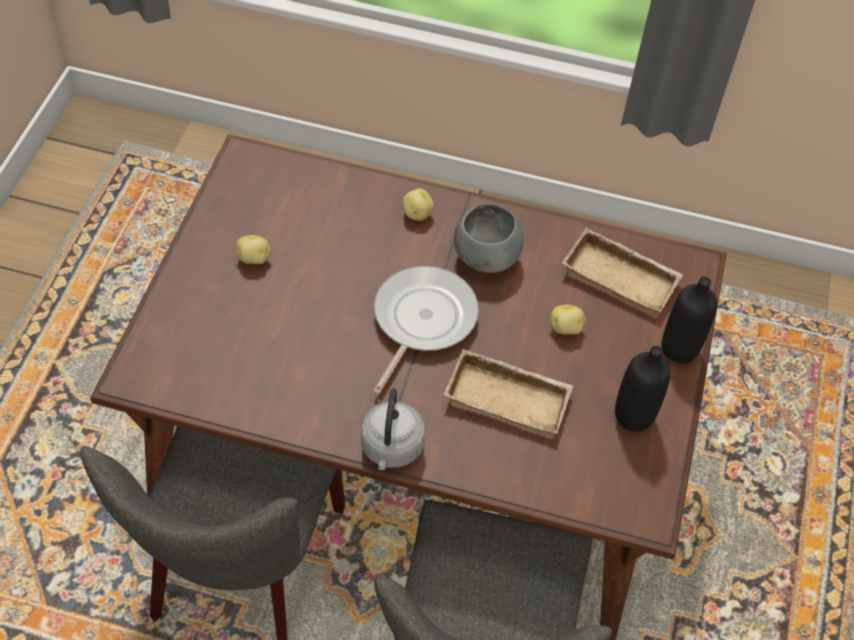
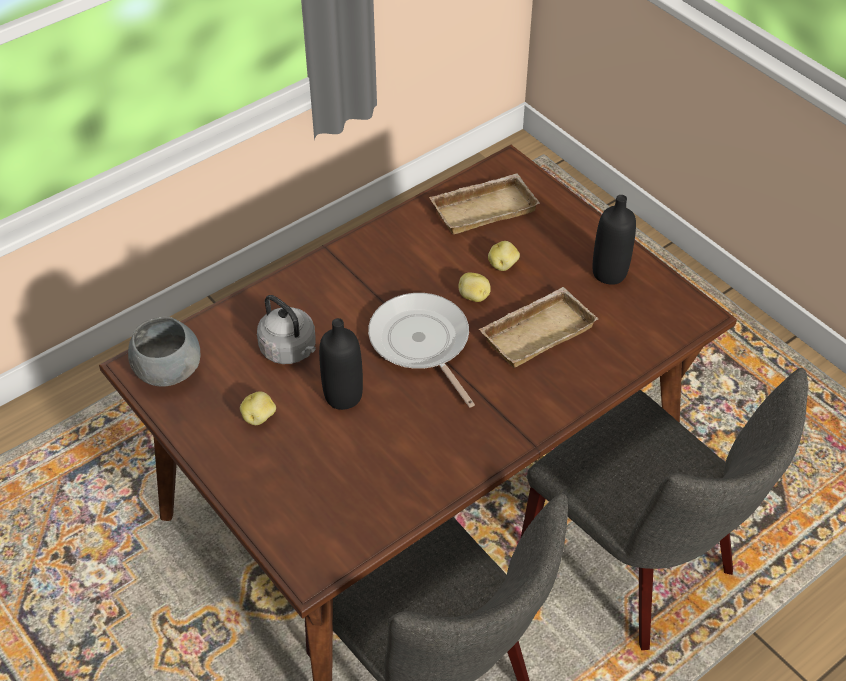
camera: 50 degrees left, 5 degrees down
grey kettle [361,388,425,470] -> grey kettle moved to [257,295,316,364]
potato [403,189,434,221] -> potato moved to [459,272,491,302]
grey bowl [454,203,524,273] -> grey bowl moved to [128,317,201,387]
black bottle [662,277,717,364] -> black bottle moved to [319,318,363,410]

